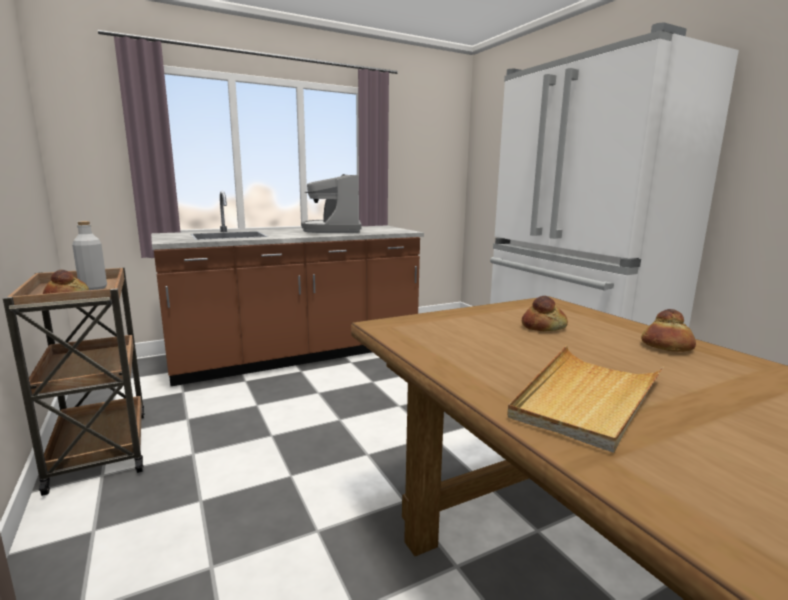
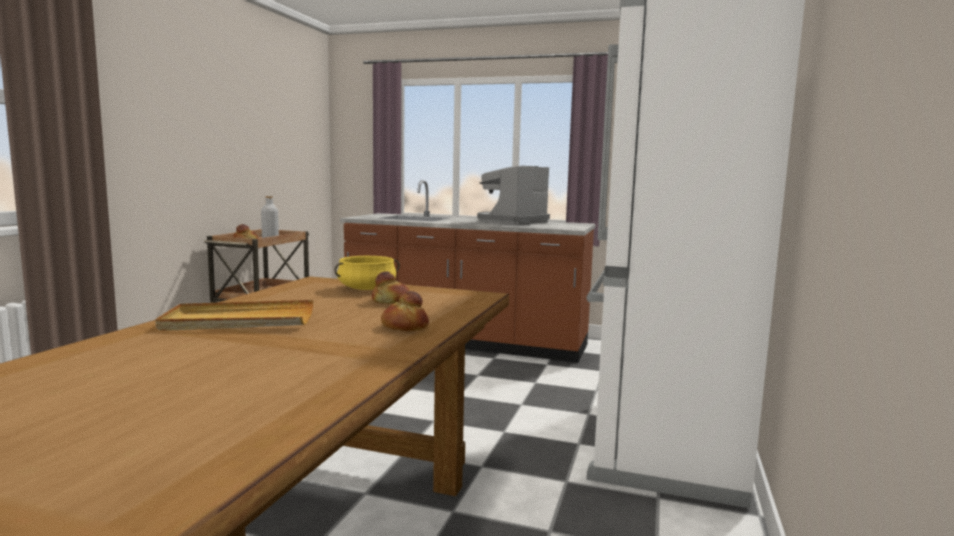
camera: 45 degrees right, 5 degrees down
none -> yellow cooking pot [334,256,400,290]

